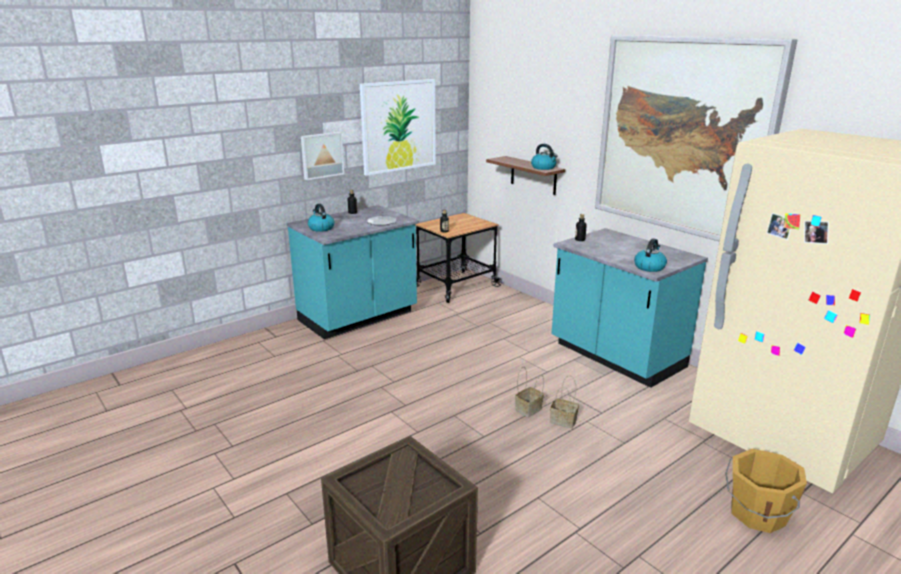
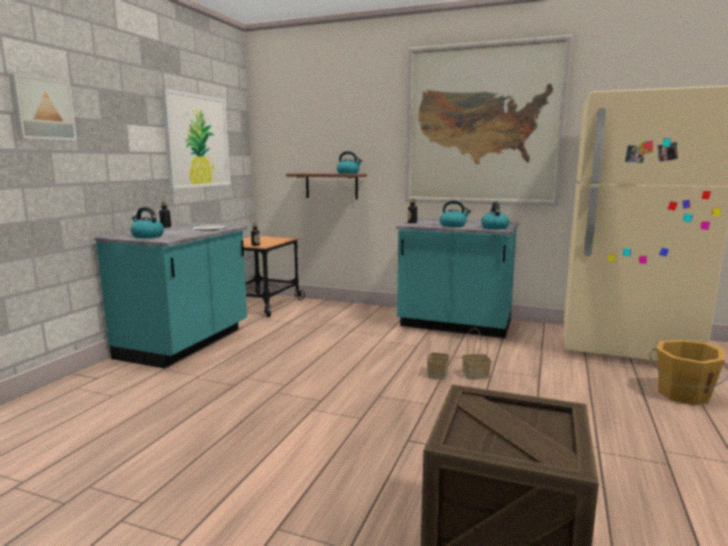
camera: 30 degrees left, 10 degrees down
picture [301,132,344,180] -> picture moved to [9,73,77,141]
none -> kettle [440,200,471,227]

